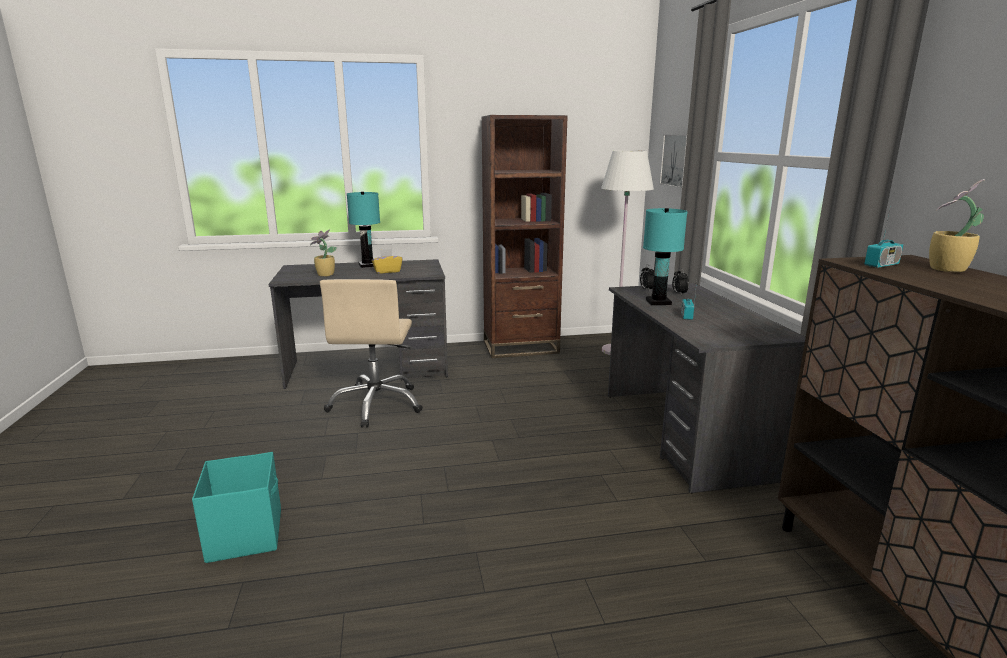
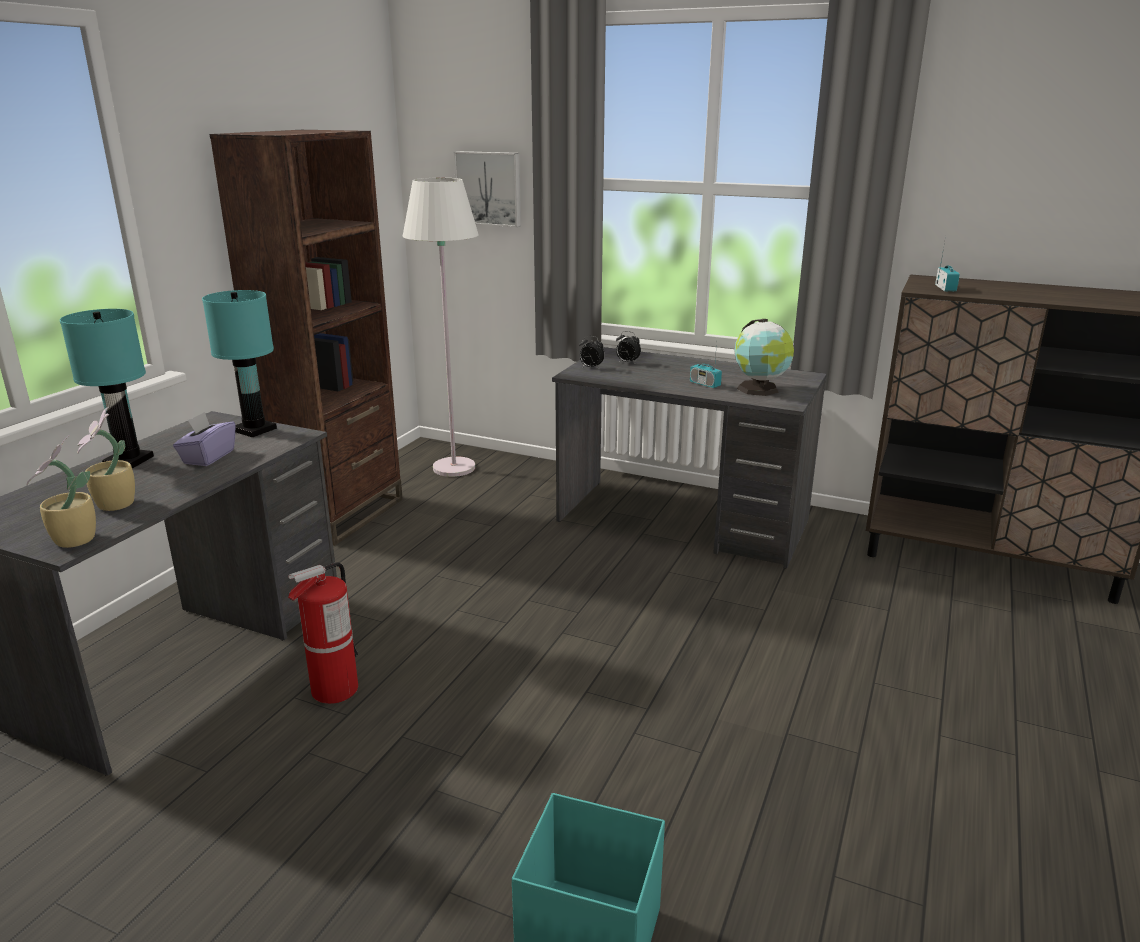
camera: 55 degrees left, 5 degrees up
beige office chair [320,279,423,428] -> fire extinguisher [288,562,358,704]
yellow tissue box [371,249,402,274] -> purple tissue box [173,412,236,466]
turquoise table lamp [643,208,687,305] -> turquoise table lamp moved to [202,290,277,437]
potted plant [929,179,985,272] -> potted plant moved to [27,435,96,548]
none -> globe [734,319,794,396]

